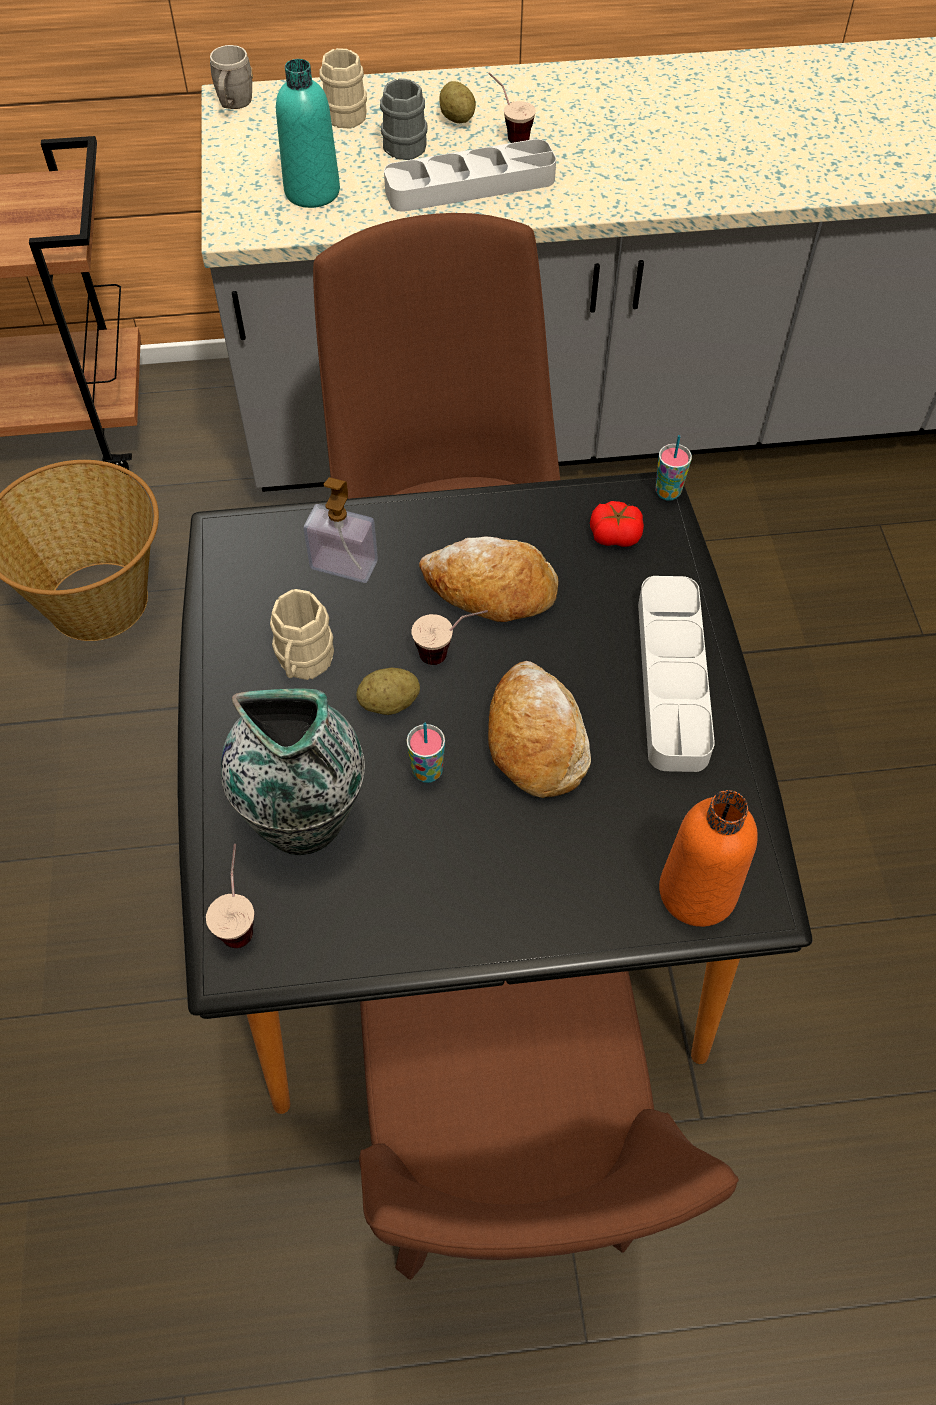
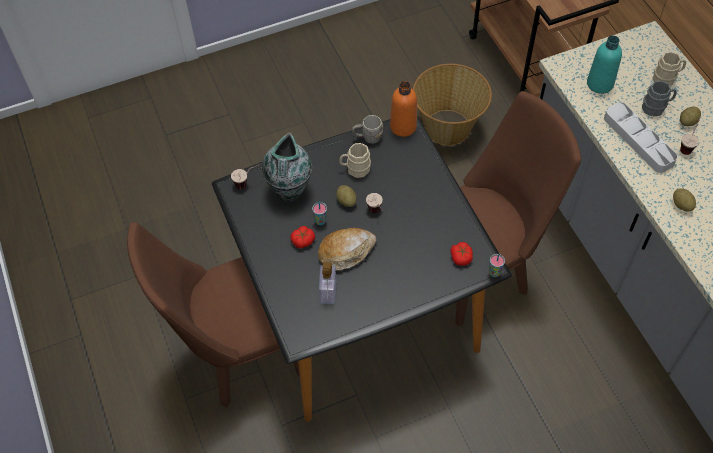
camera: 75 degrees right, 0 degrees up
grey mug [210,45,253,109] -> grey mug moved to [352,115,383,144]
soap dispenser [304,477,378,583] -> soap dispenser moved to [319,261,336,304]
bread [419,537,558,622] -> none
grey tray [638,576,715,772] -> none
orange bottle [659,790,758,927] -> orange bottle moved to [390,81,417,137]
none -> tomato [290,226,315,248]
none -> potato [673,188,696,211]

